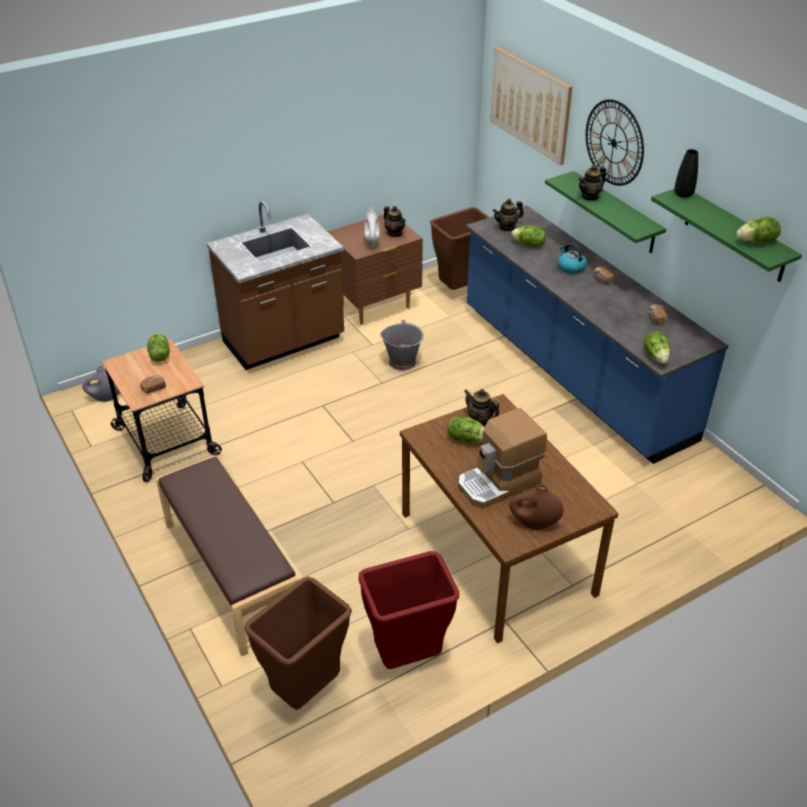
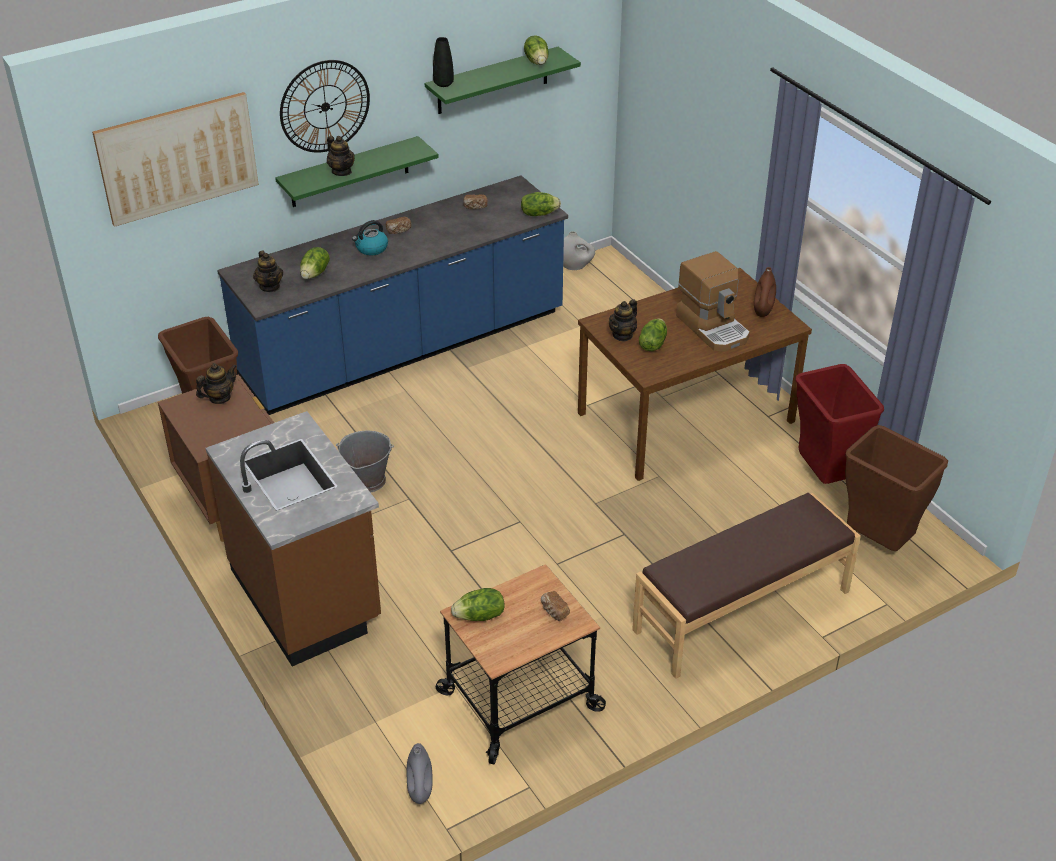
camera: 90 degrees left, 0 degrees up
white vase [364,207,380,247] -> white vase moved to [563,231,595,270]

